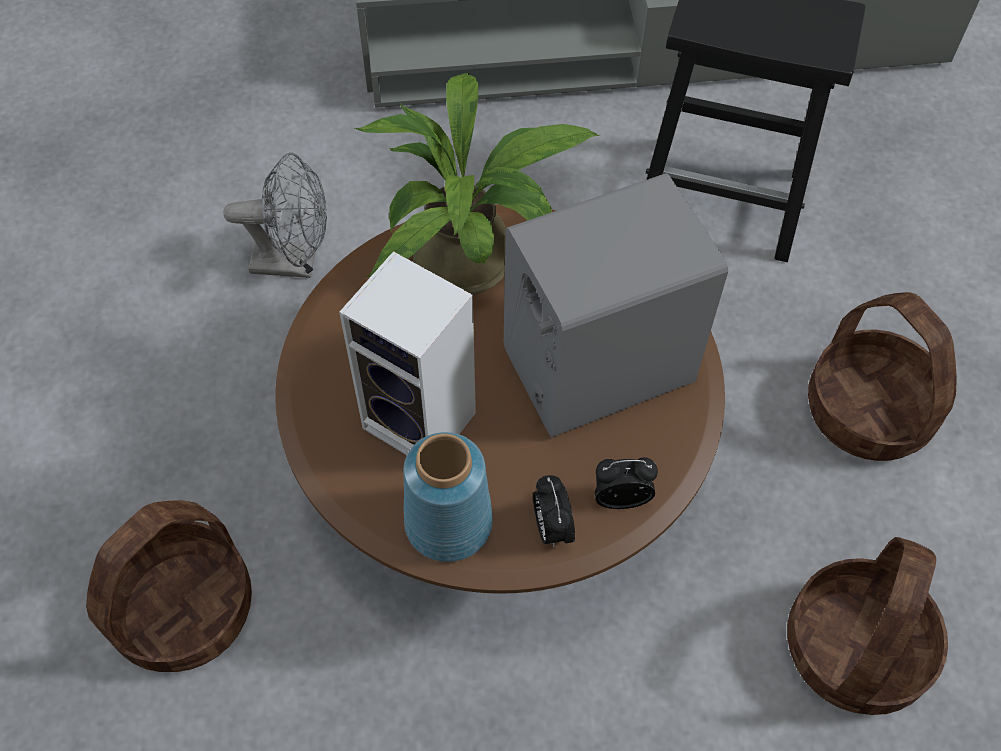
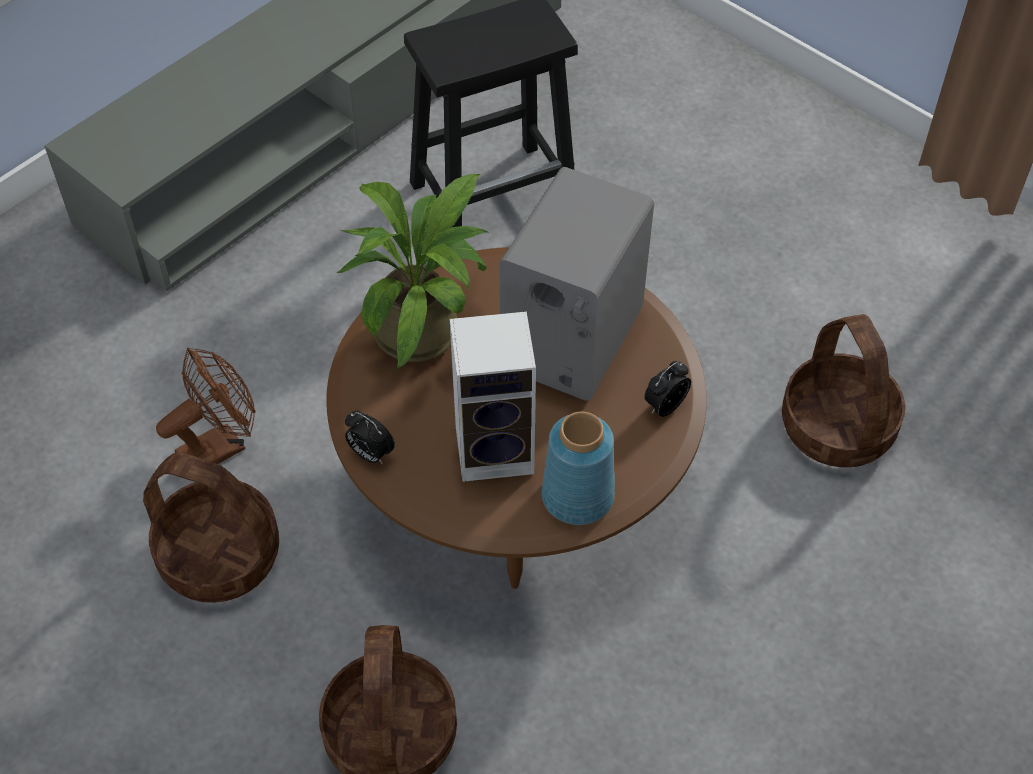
camera: 40 degrees left, 5 degrees down
grey fan [223,152,327,278] -> brown fan [156,348,256,464]
alarm clock [533,475,575,548] -> alarm clock moved to [345,411,395,464]
basket [808,292,957,461] -> basket moved to [143,452,279,603]

